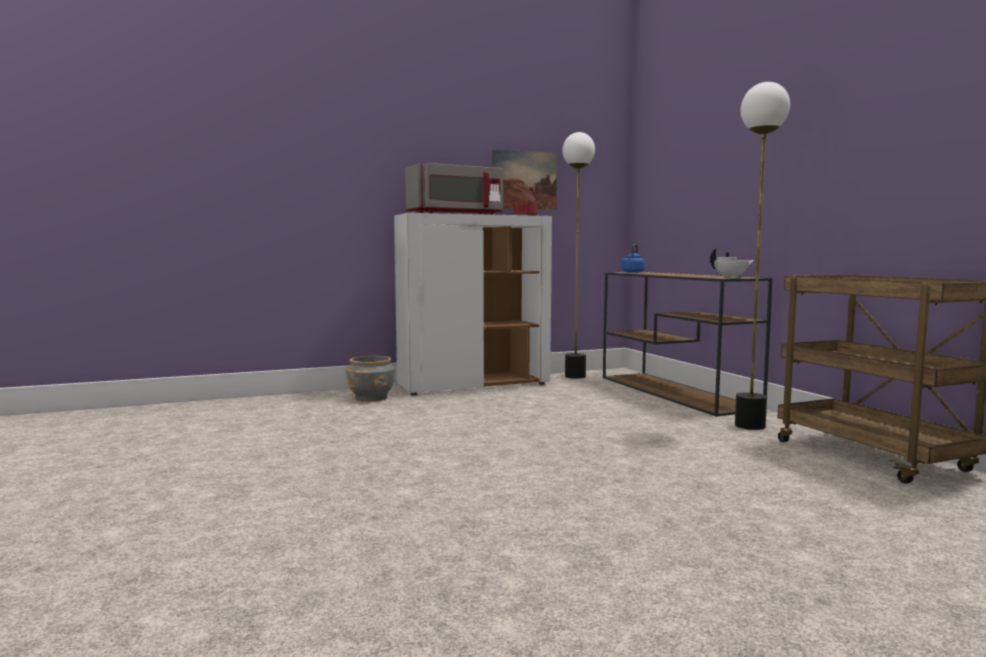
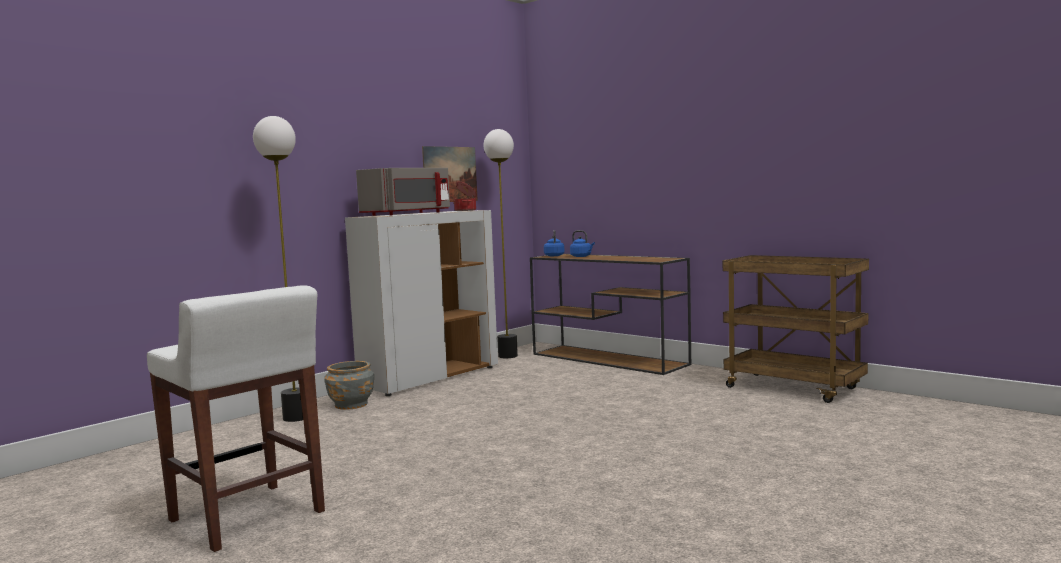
camera: 25 degrees left, 0 degrees up
white teapot [710,248,755,278] -> none
floor lamp [735,82,790,430] -> floor lamp moved to [253,116,303,422]
none -> white stool [147,285,325,552]
none -> blue kettle [570,230,595,257]

